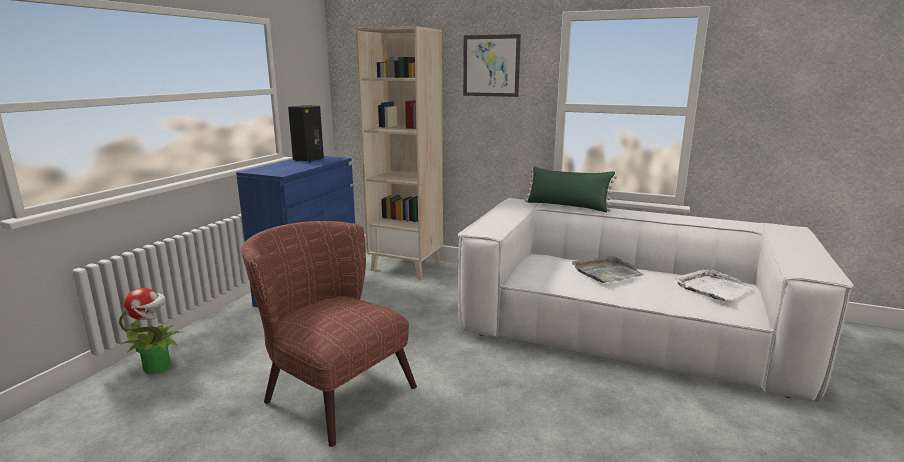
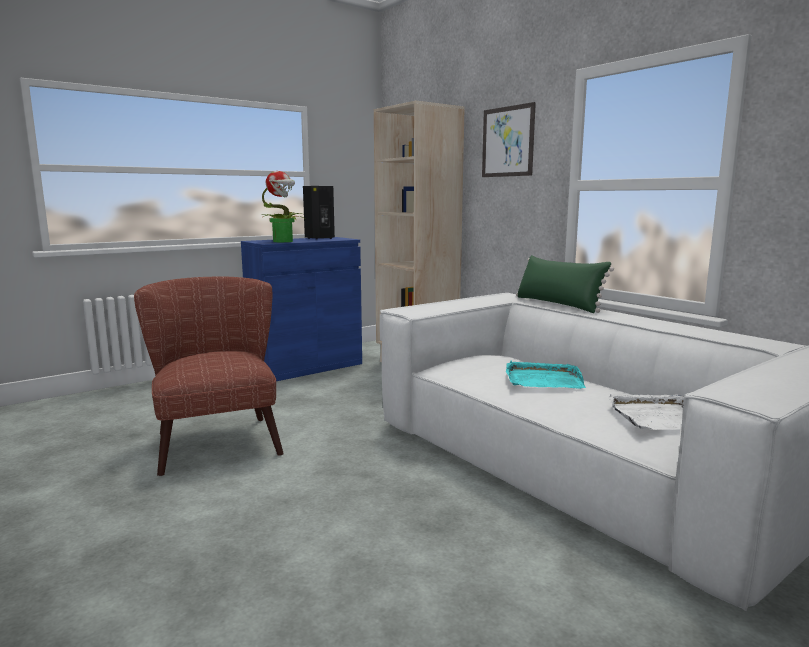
camera: 30 degrees right, 5 degrees down
potted plant [119,288,181,374] -> potted plant moved to [262,171,304,242]
grey tray [572,256,644,283] -> turquoise tray [506,361,586,389]

